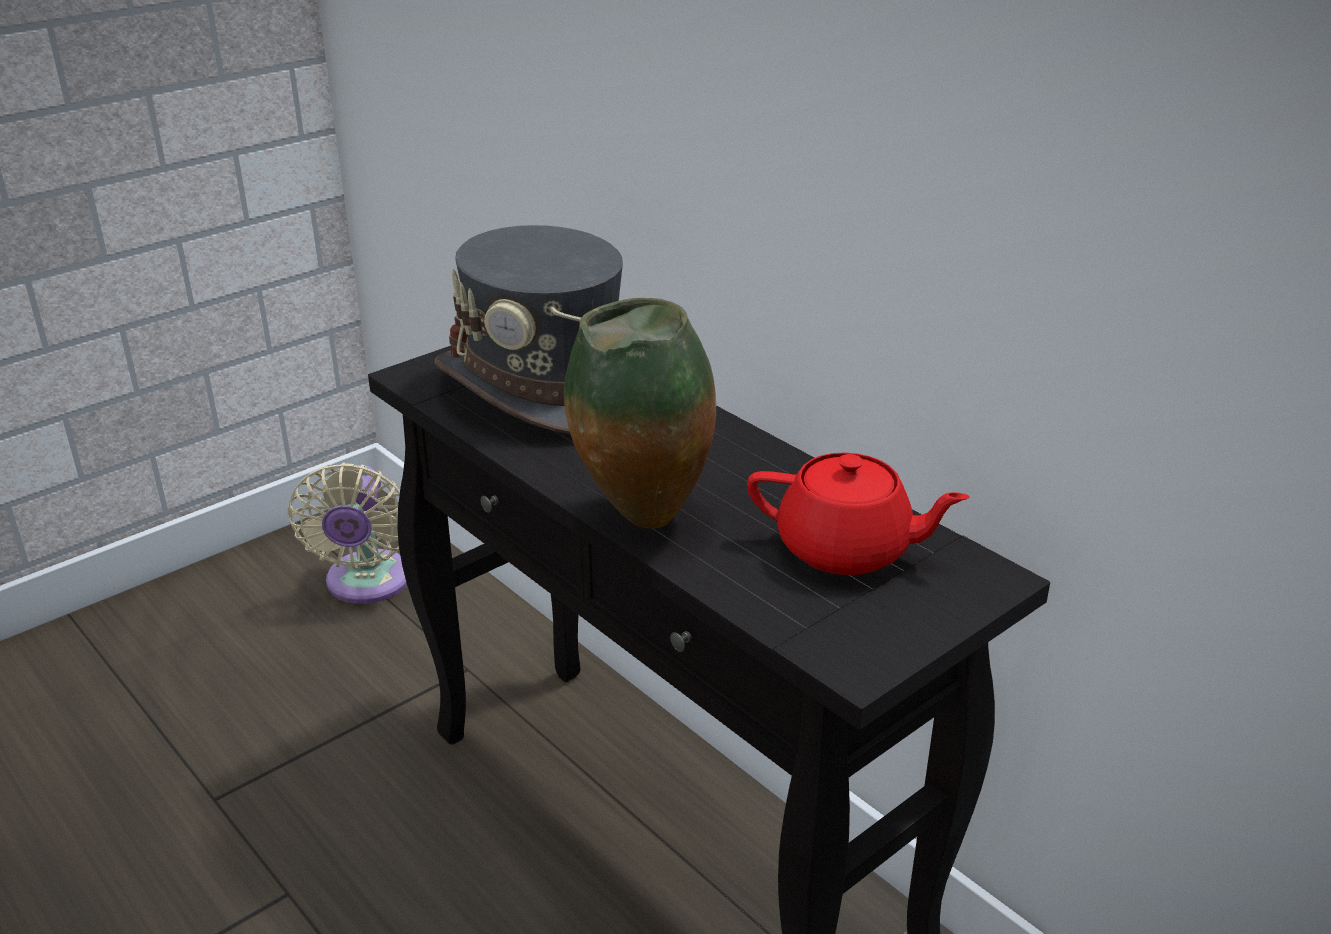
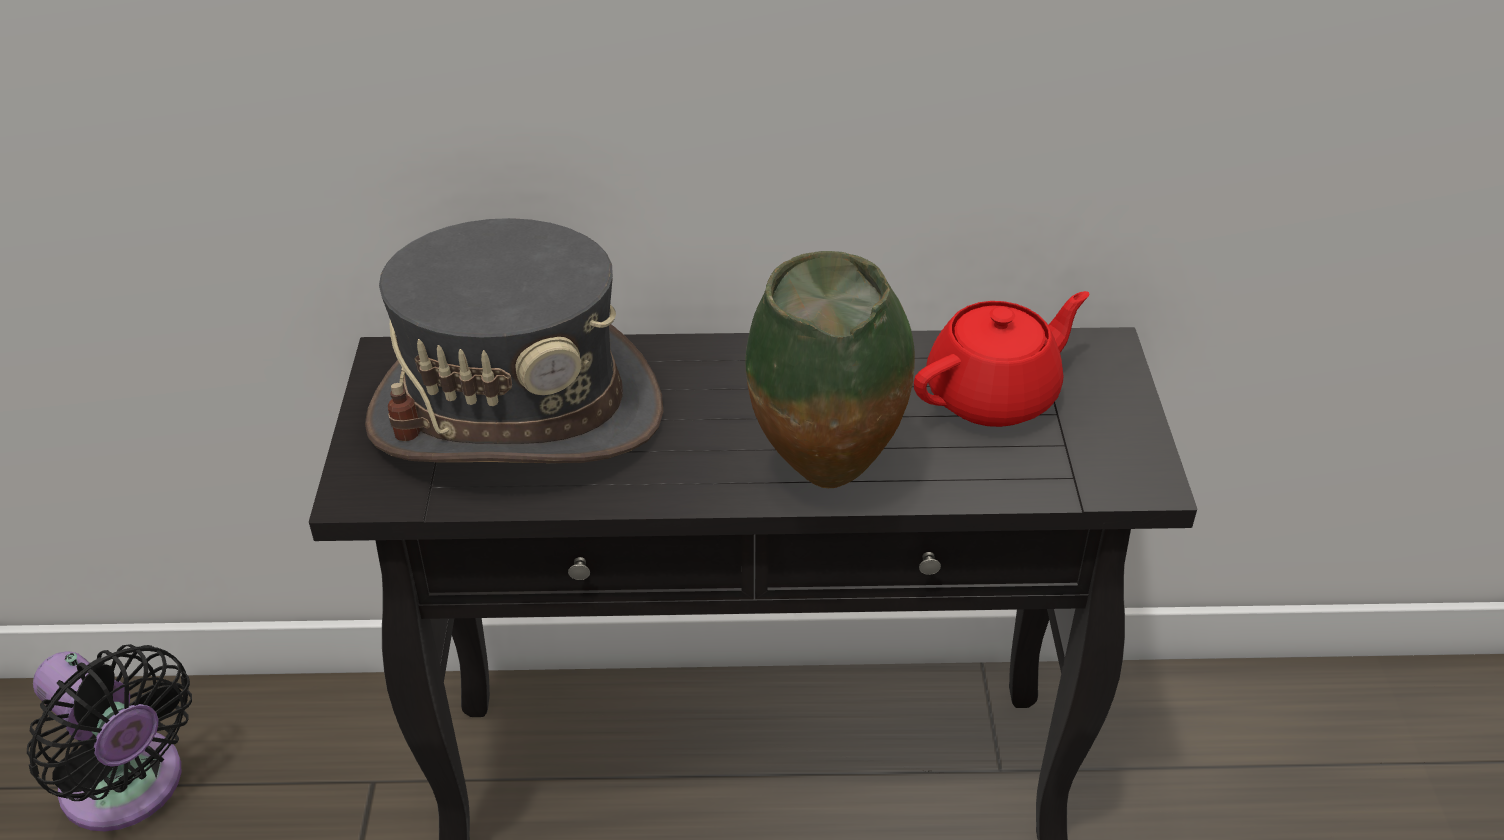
camera: 50 degrees left, 10 degrees up
beige fan [288,462,407,604] -> black fan [27,644,192,831]

